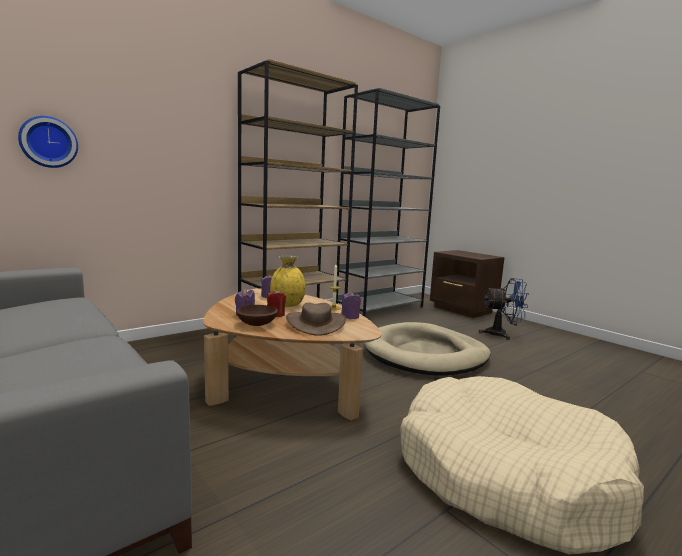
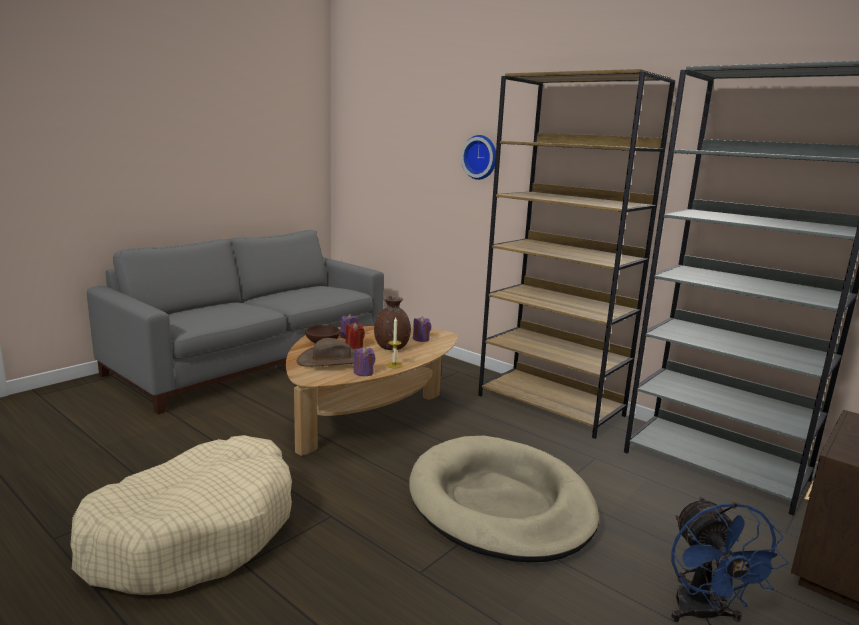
camera: 80 degrees right, 5 degrees up
wall clock [18,116,78,168] -> wall clock moved to [461,135,496,180]
yellow vase [270,256,306,307] -> brown vase [374,296,411,350]

